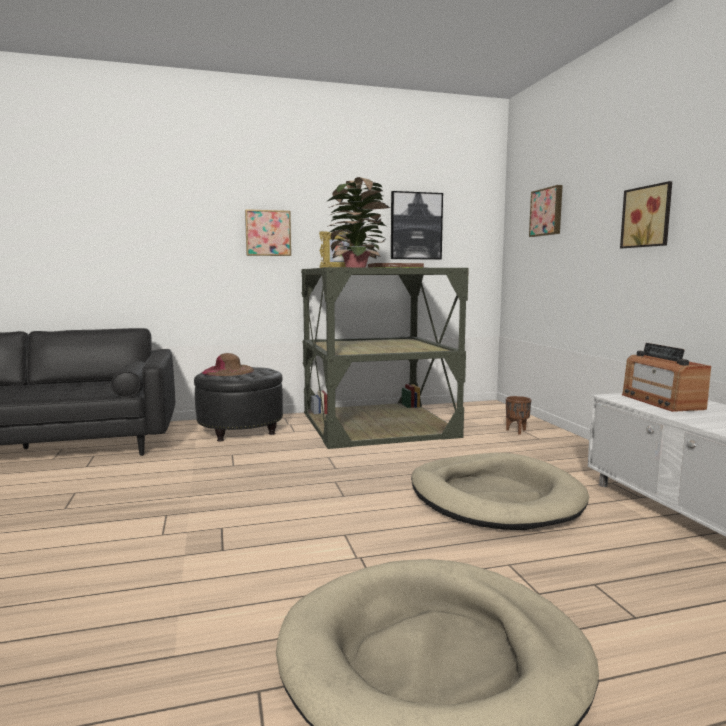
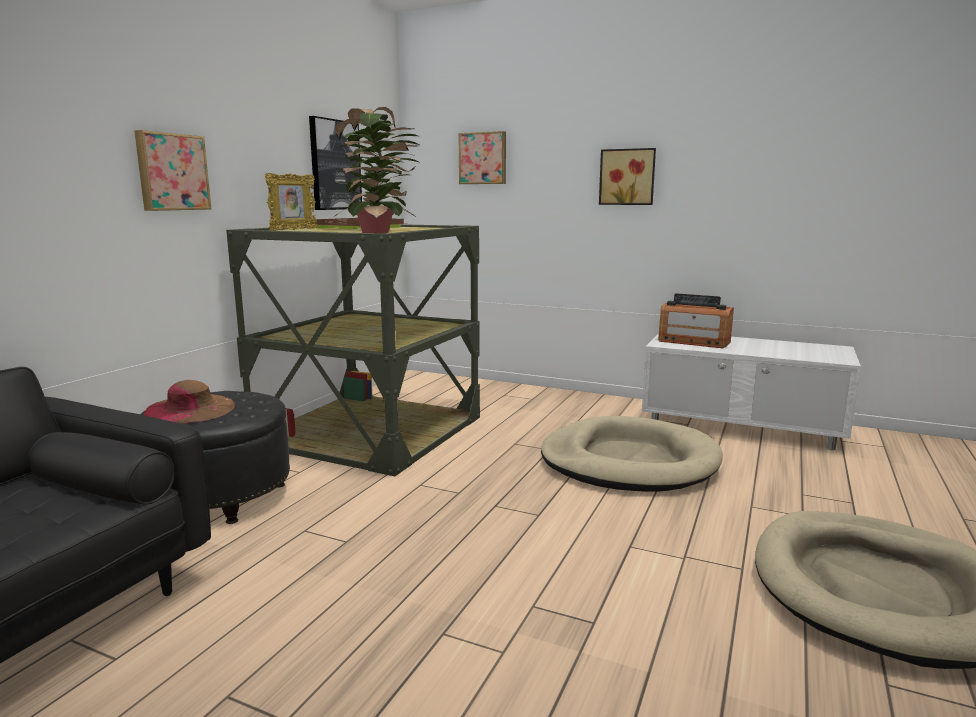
camera: 50 degrees left, 5 degrees up
brown planter [506,396,531,434] -> none

